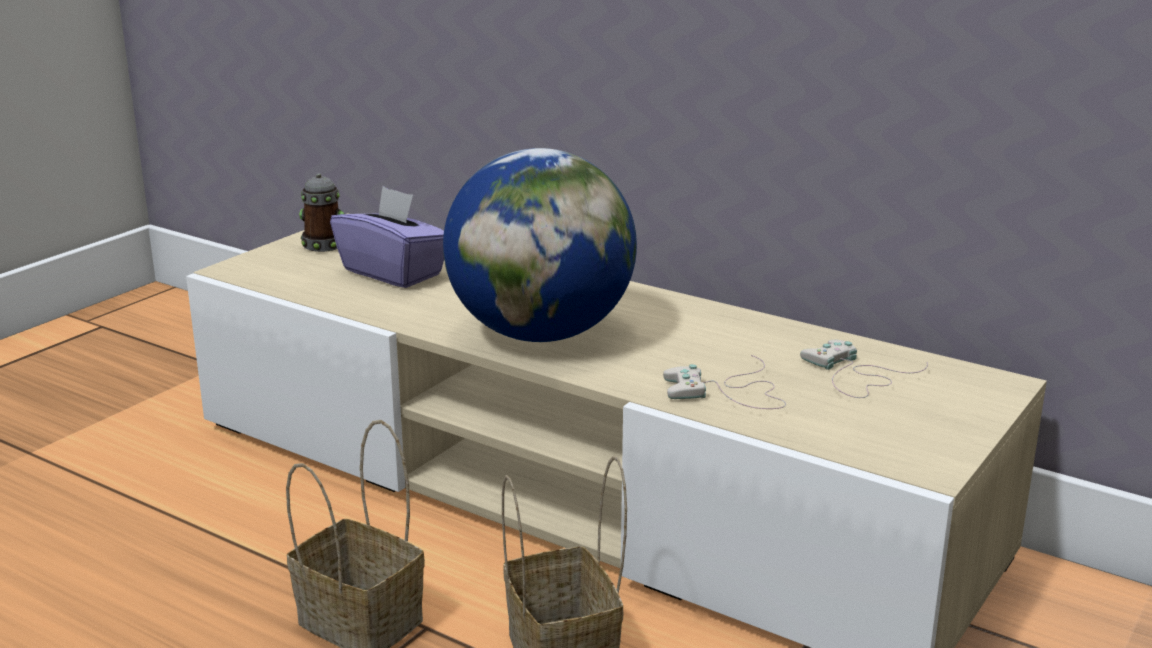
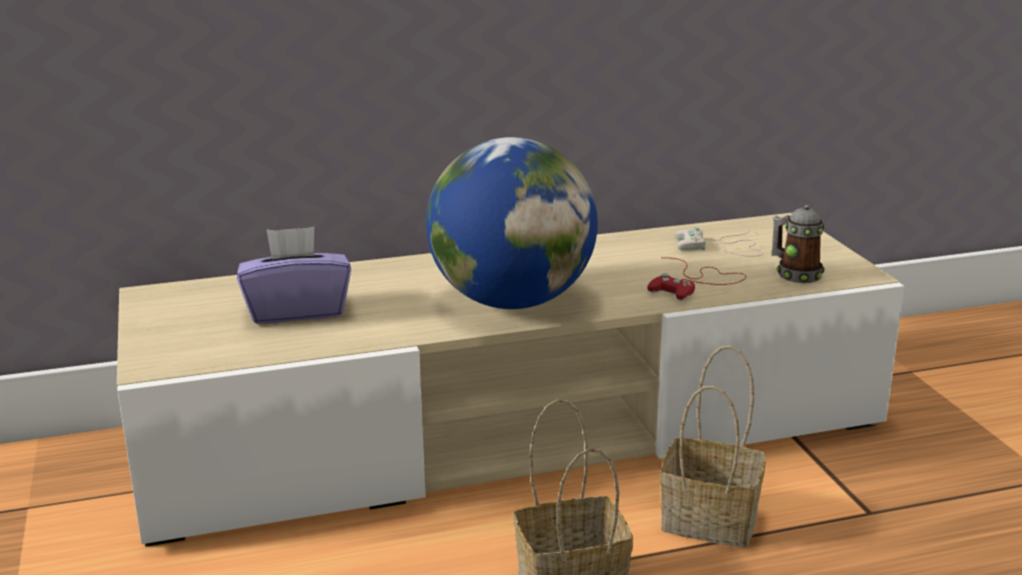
camera: 50 degrees left, 0 degrees up
mug [299,173,344,252] -> mug moved to [771,205,825,283]
white game controller [663,355,786,409] -> red game controller [647,257,746,300]

